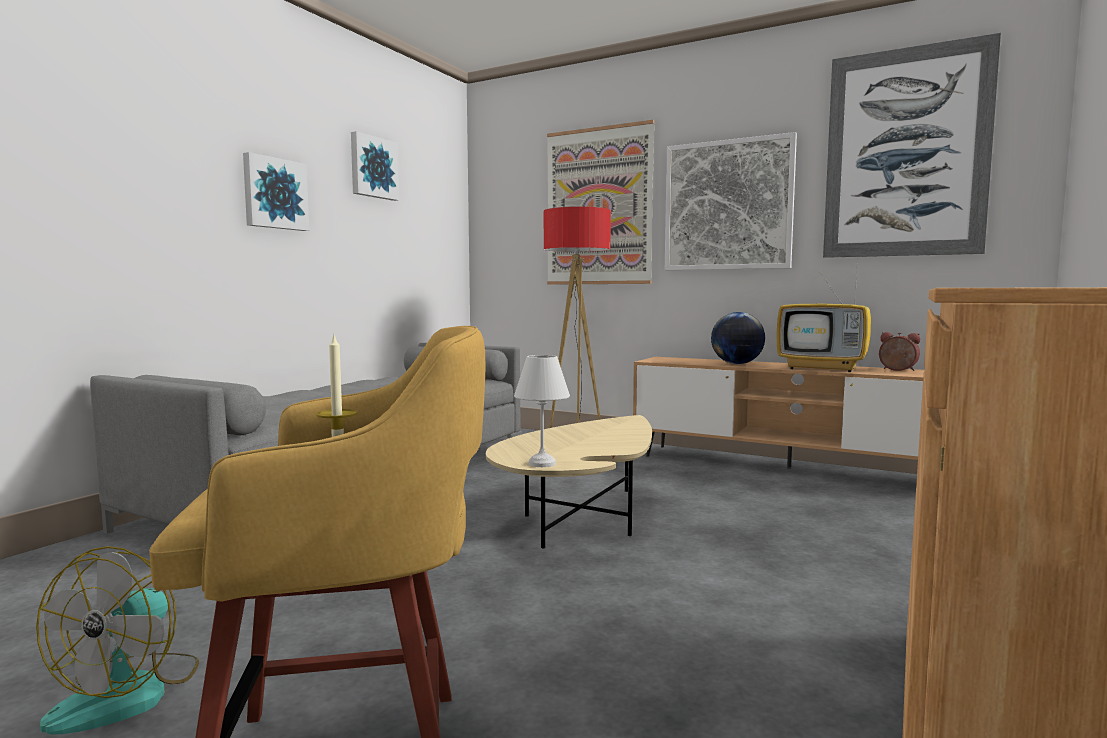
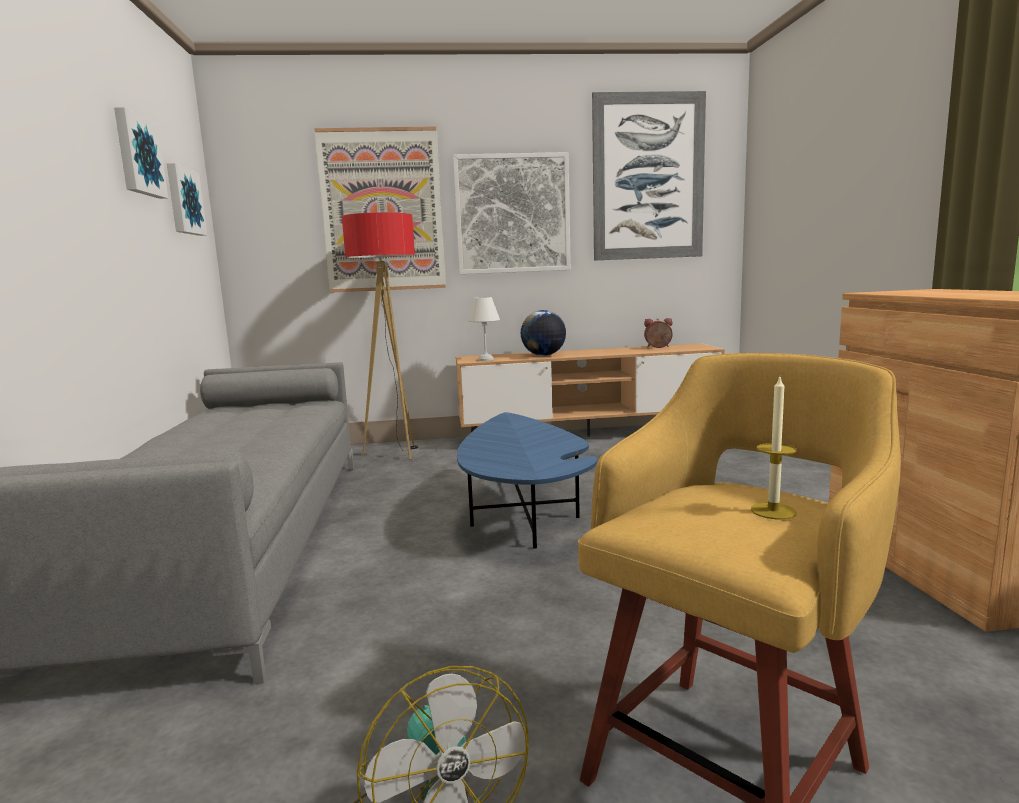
camera: 35 degrees left, 5 degrees up
picture [243,152,309,231] -> picture moved to [167,163,207,236]
beige coffee table [486,415,652,548] -> blue coffee table [457,412,598,549]
white table lamp [514,355,570,467] -> white table lamp moved to [468,297,500,361]
television [777,272,871,372] -> none

